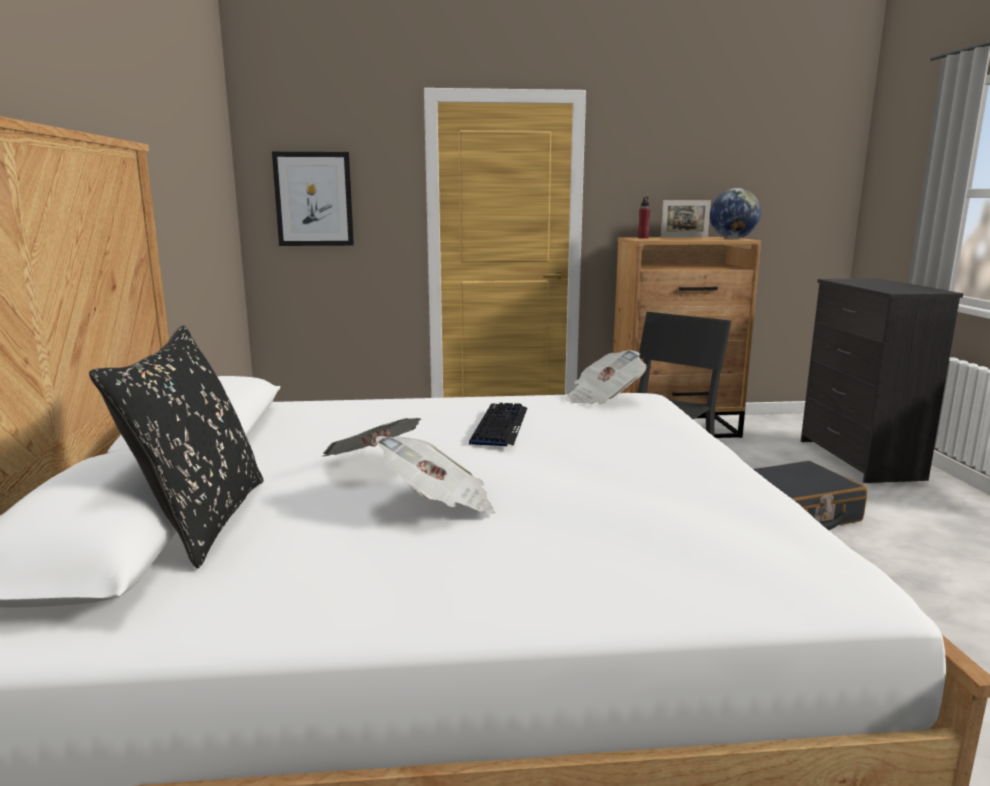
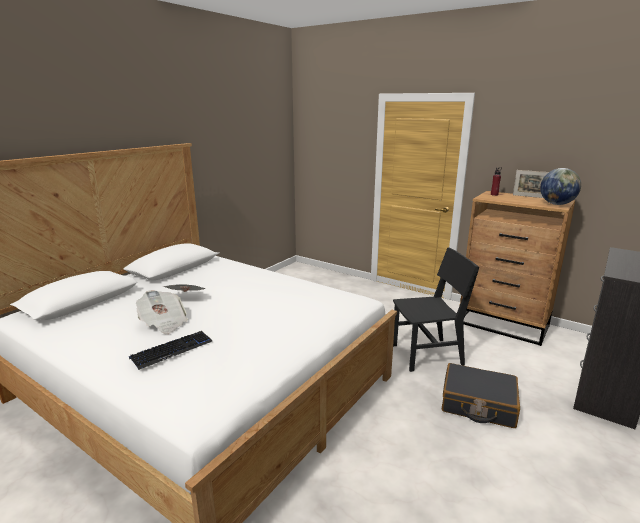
camera: 40 degrees right, 5 degrees up
black pillow [89,325,264,569] -> none
picture [272,152,354,246] -> none
keyboard [469,403,527,446] -> keyboard moved to [129,331,212,370]
newspaper [565,350,646,405] -> none

